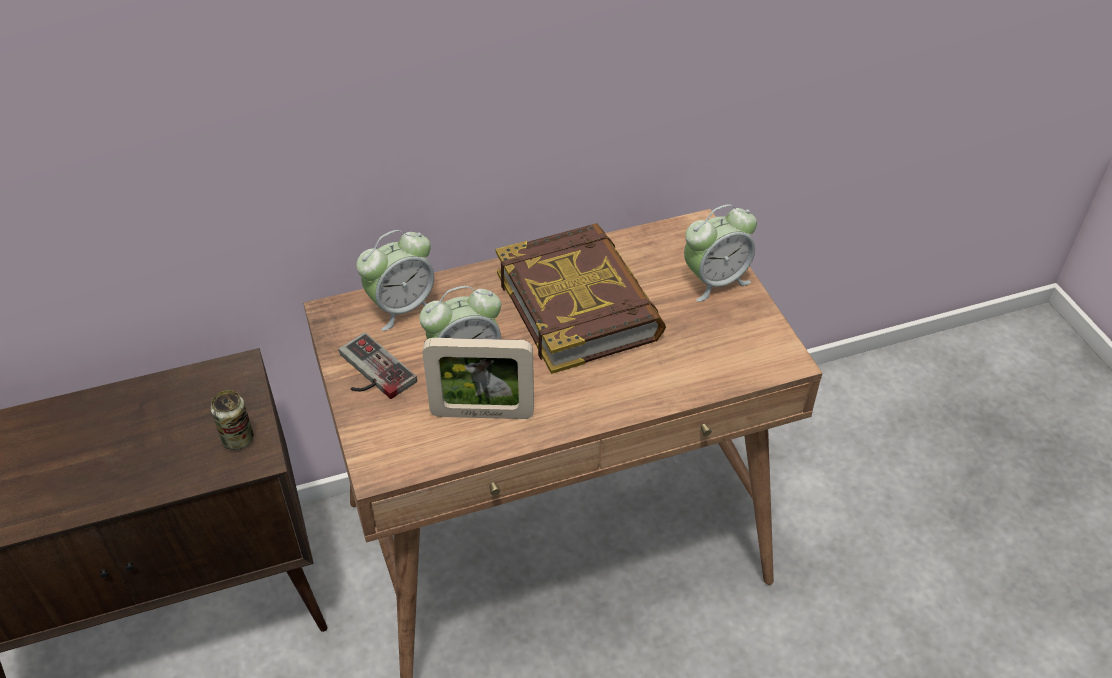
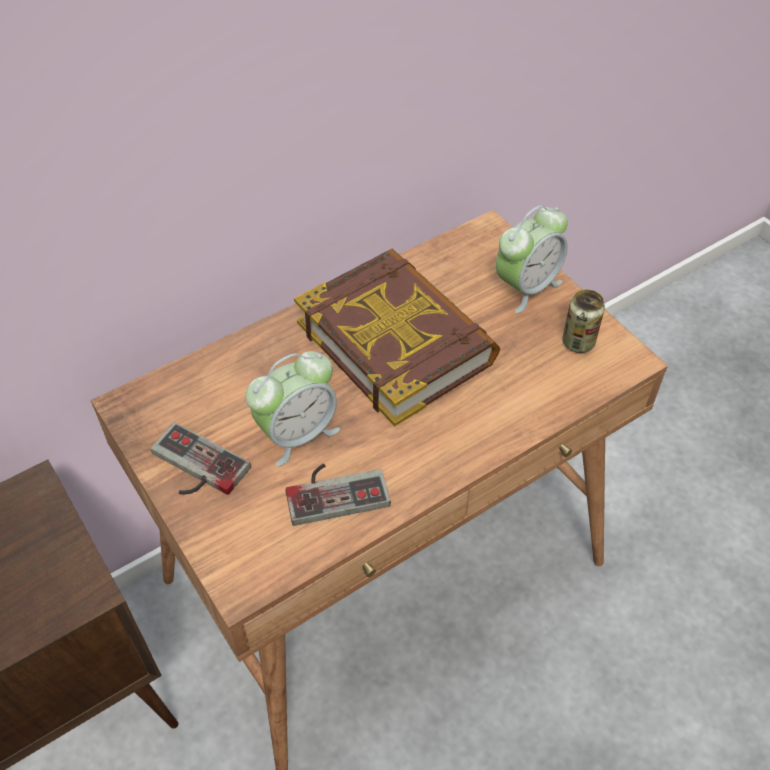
camera: 15 degrees left, 5 degrees up
can [211,390,254,450] -> can moved to [562,289,605,353]
alarm clock [356,230,434,331] -> none
picture frame [422,338,534,419] -> game controller [286,463,391,526]

